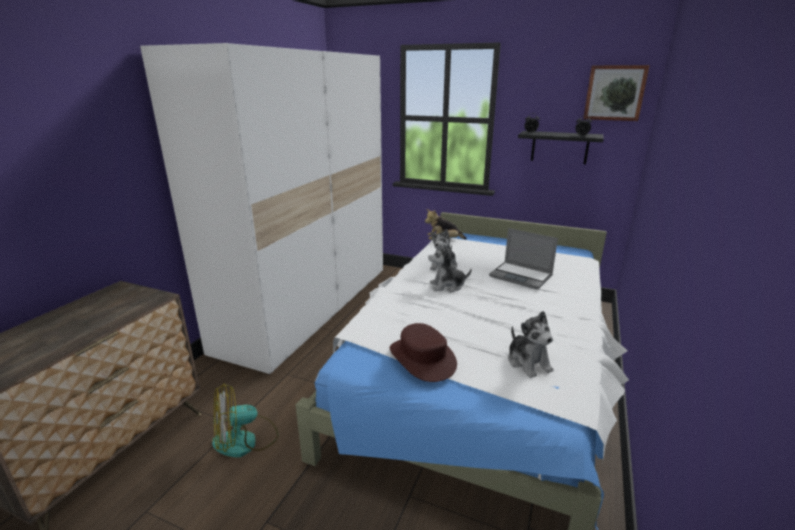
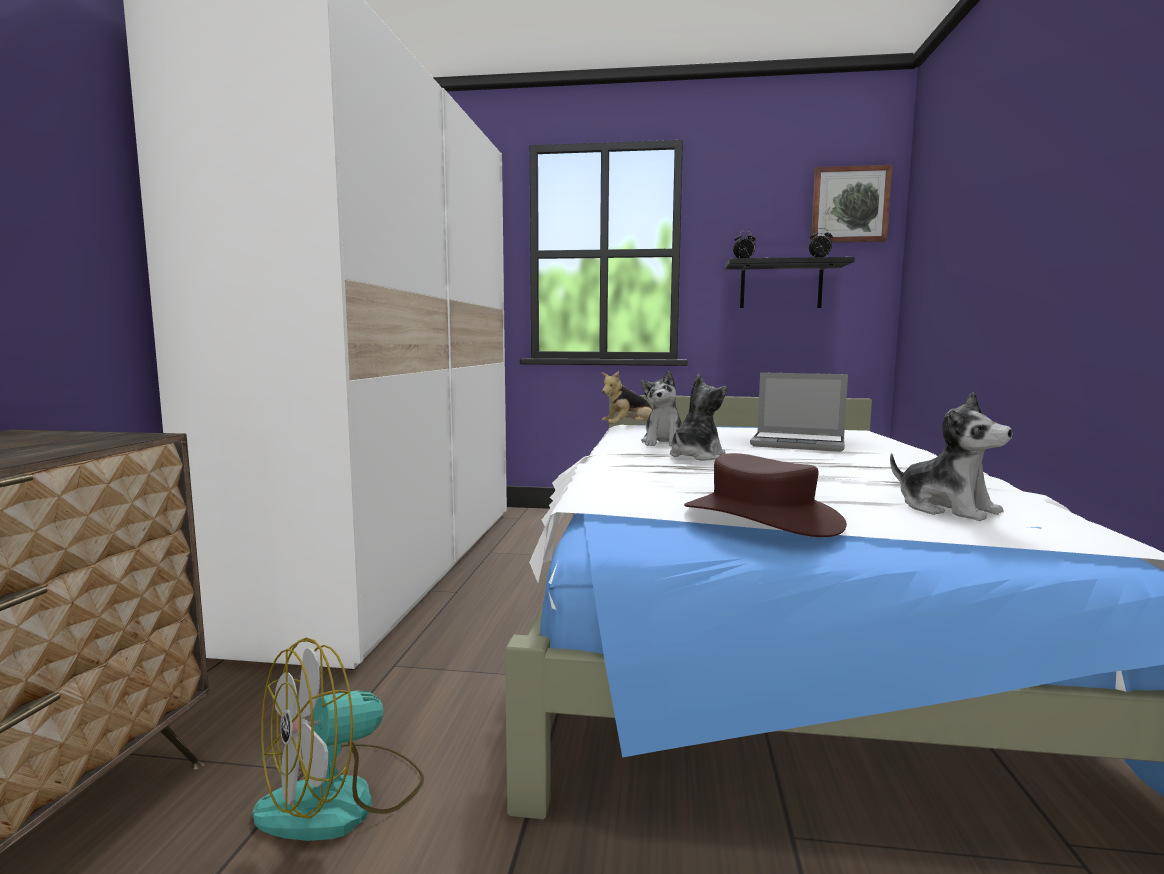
camera: 15 degrees left, 15 degrees down
plush toy [428,245,472,292] -> plush toy turned 150 degrees clockwise [670,374,727,461]

